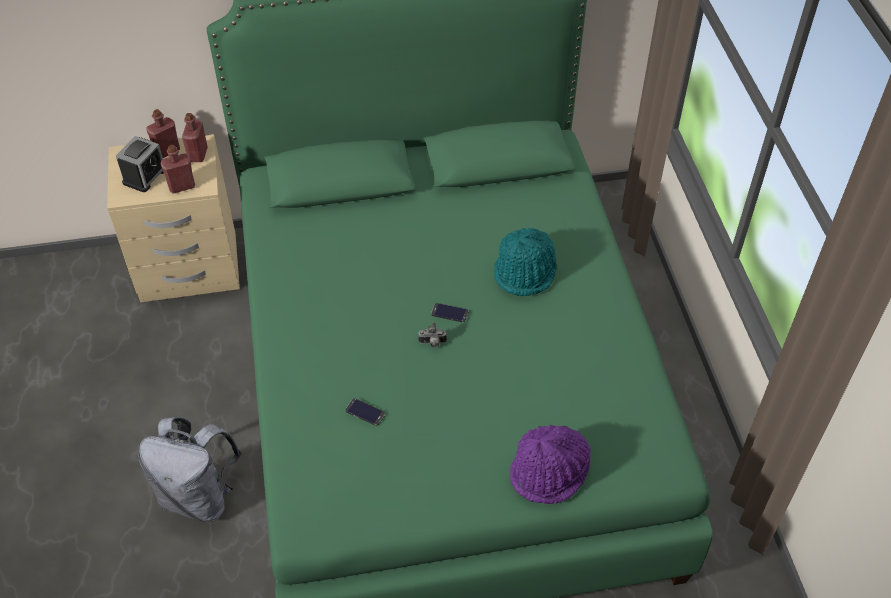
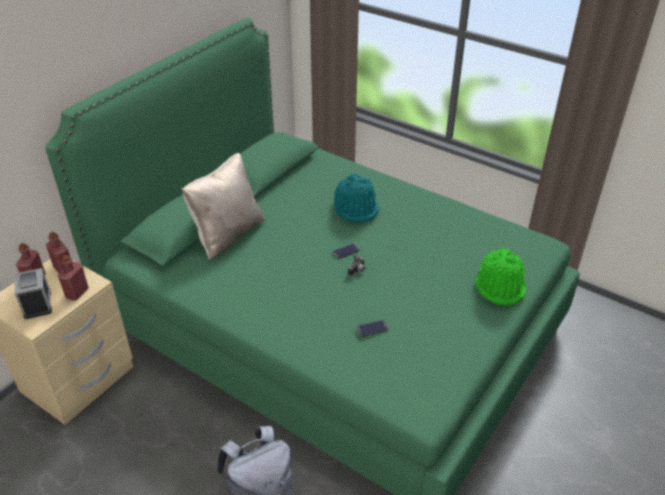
camera: 45 degrees left, 10 degrees down
purple hat [510,425,591,504] -> green hat [475,248,527,305]
none -> beige pillow [182,153,265,261]

